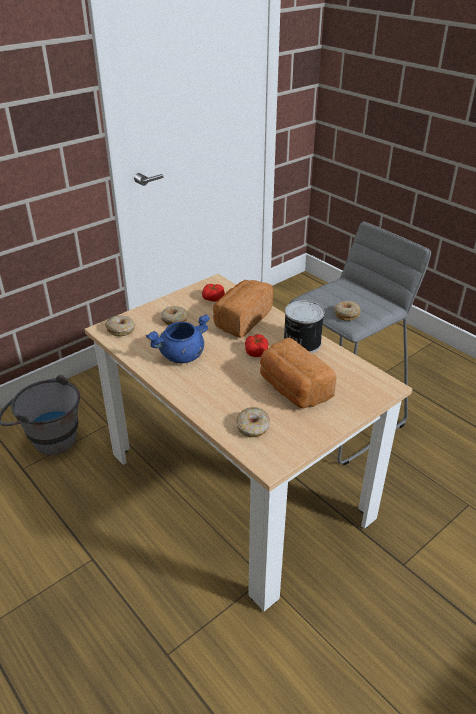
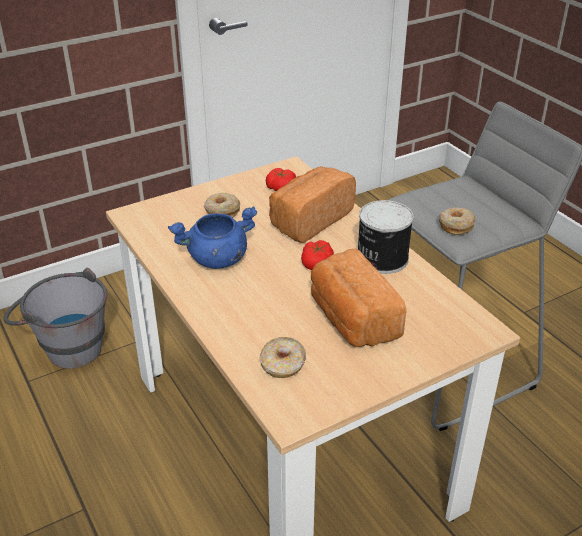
camera: 10 degrees right, 0 degrees up
donut [105,315,135,336] -> none

